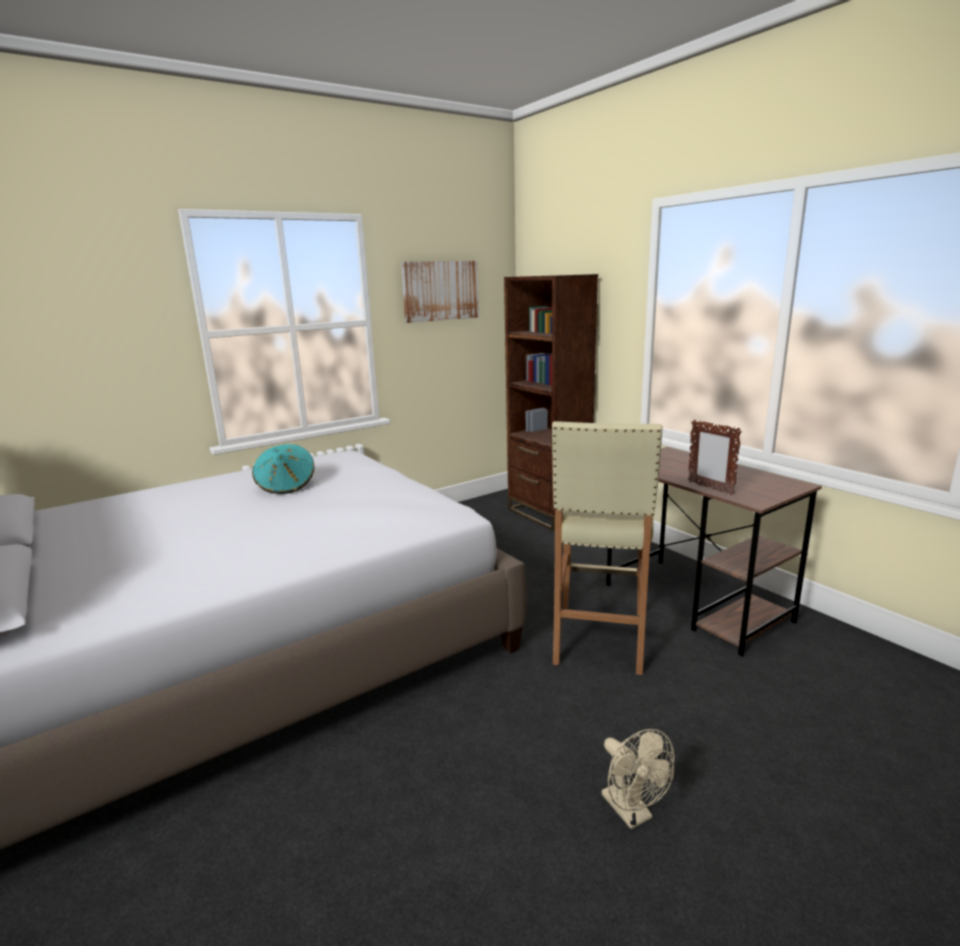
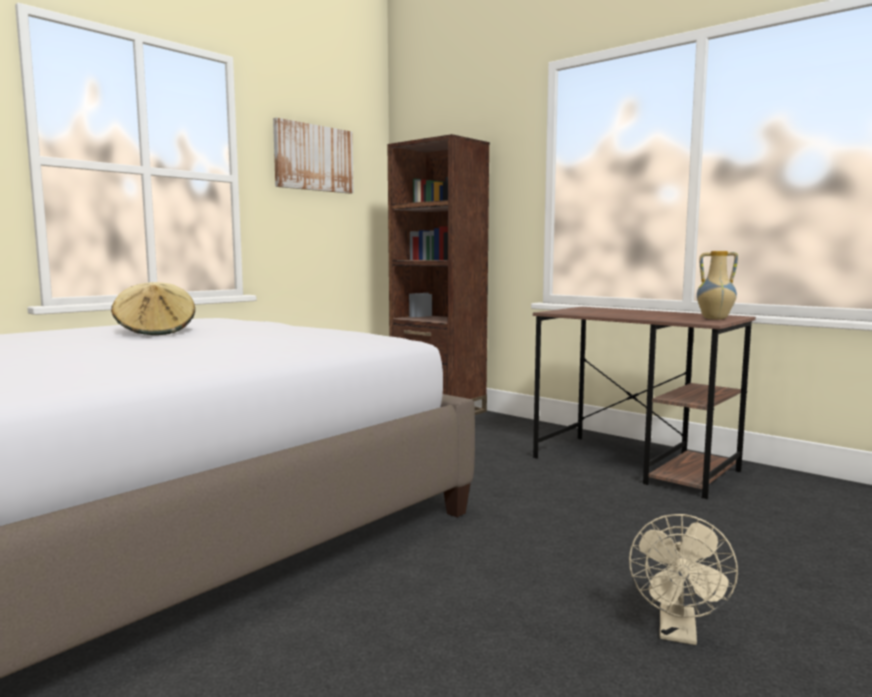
camera: 15 degrees left, 10 degrees down
turquoise hat [252,444,314,494] -> beige hat [111,282,195,335]
beige stool [552,421,662,675] -> none
beige fan [602,729,674,829] -> beige fan turned 60 degrees clockwise [629,514,738,645]
picture frame [688,420,742,495] -> none
none -> vase [697,251,738,320]

